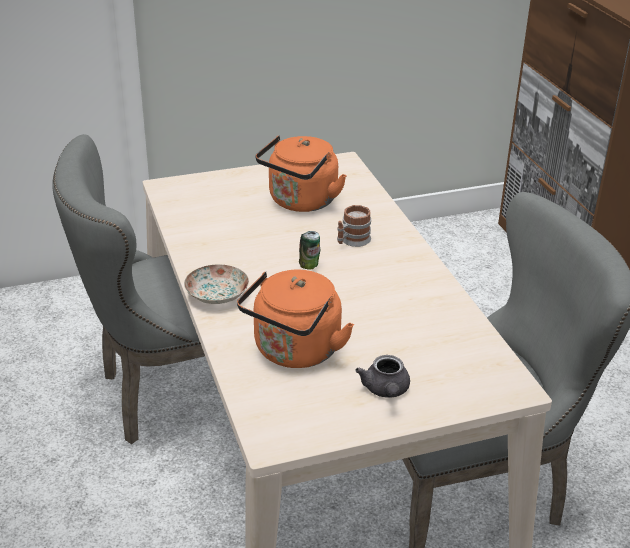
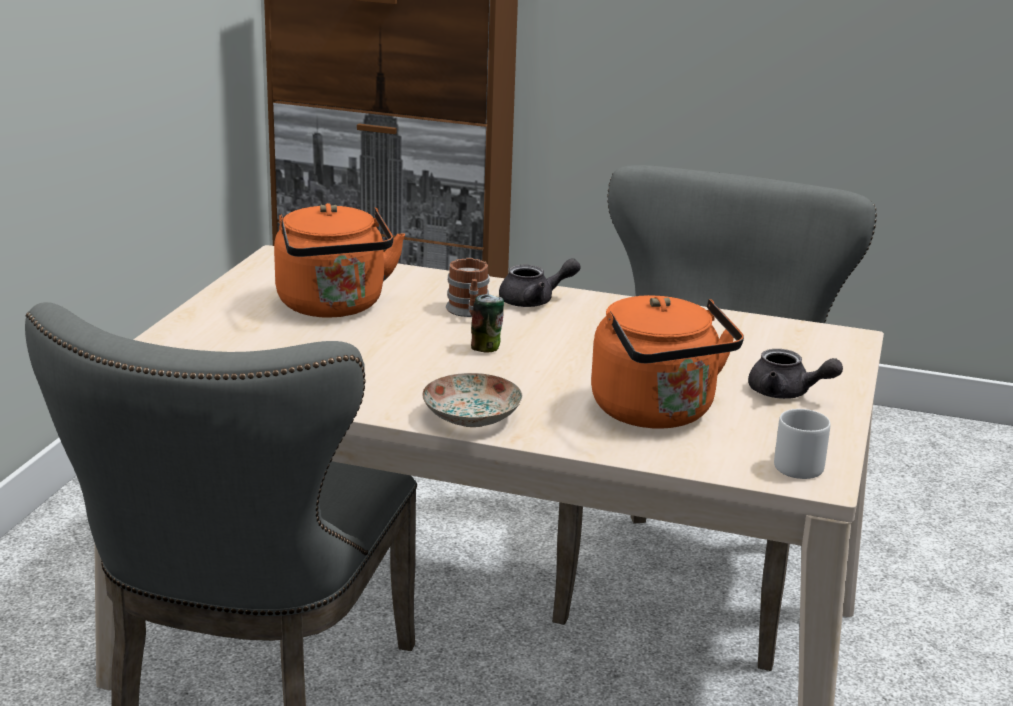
camera: 55 degrees left, 10 degrees down
none -> grey teapot [499,258,581,307]
none -> white mug [774,409,831,479]

